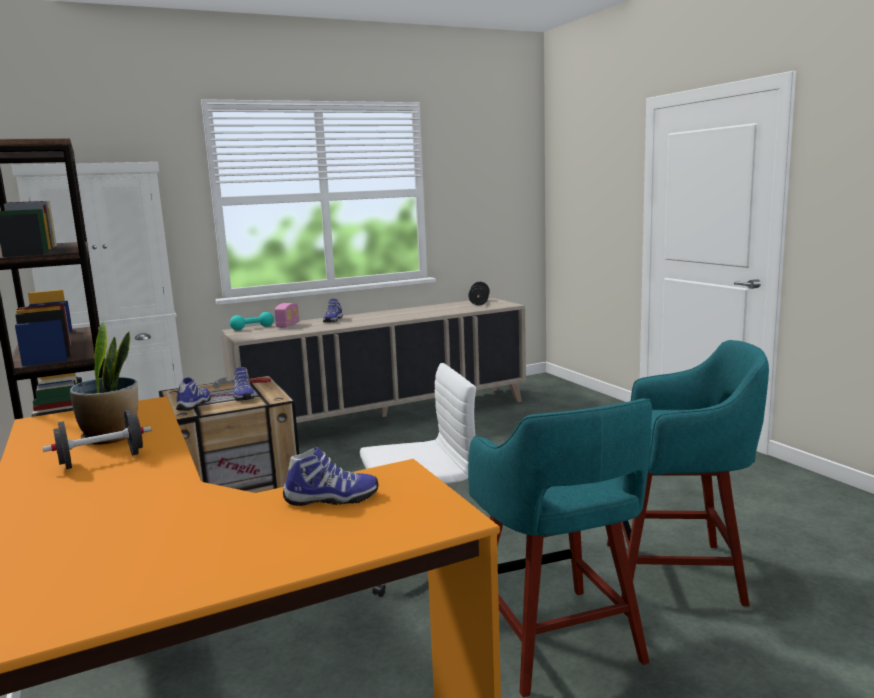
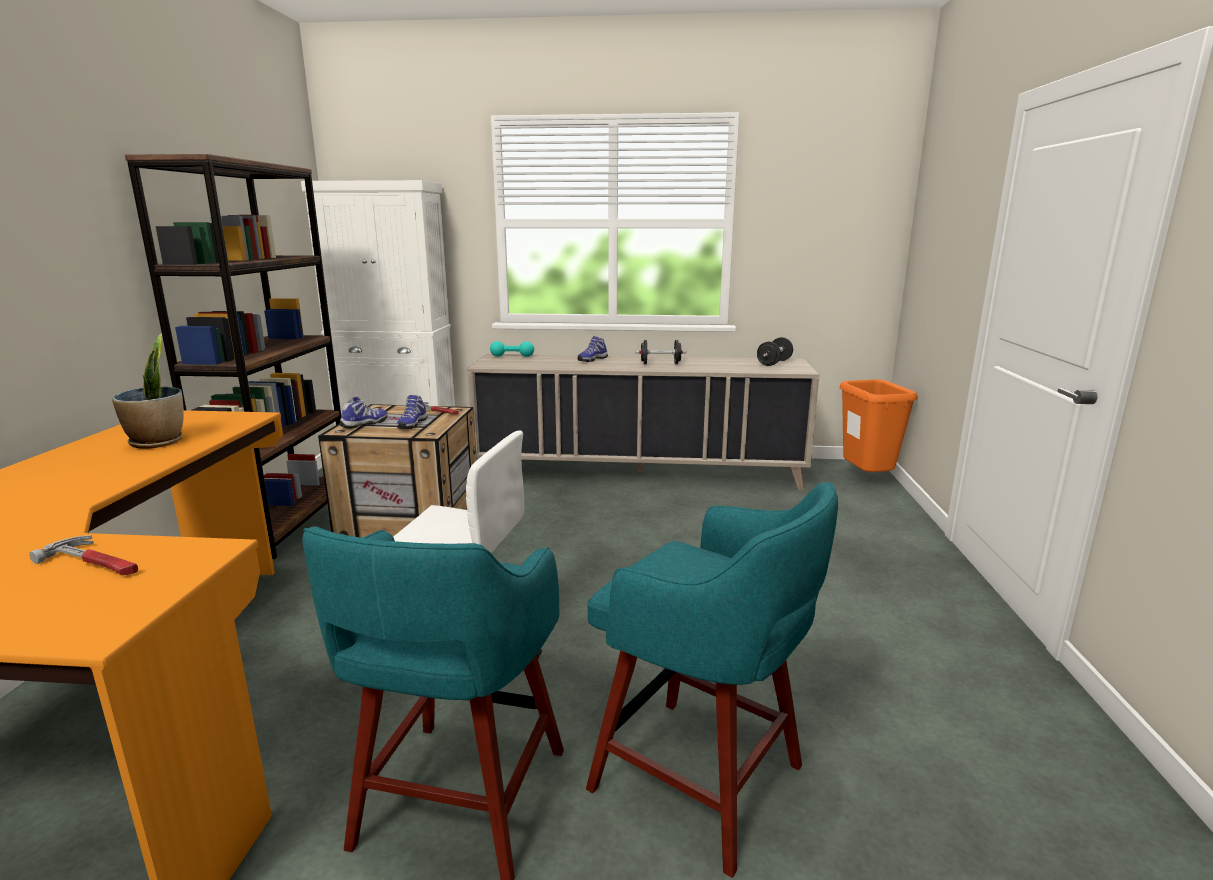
camera: 30 degrees right, 5 degrees up
black dumbbell [43,410,151,469] -> black dumbbell moved to [635,340,686,364]
radio [275,303,299,328] -> none
shoe [283,447,379,506] -> hammer [29,535,138,575]
none -> orange trash can [840,379,918,472]

